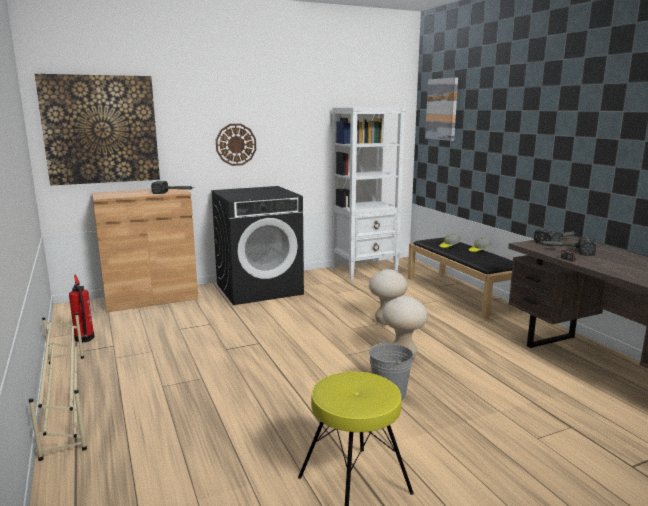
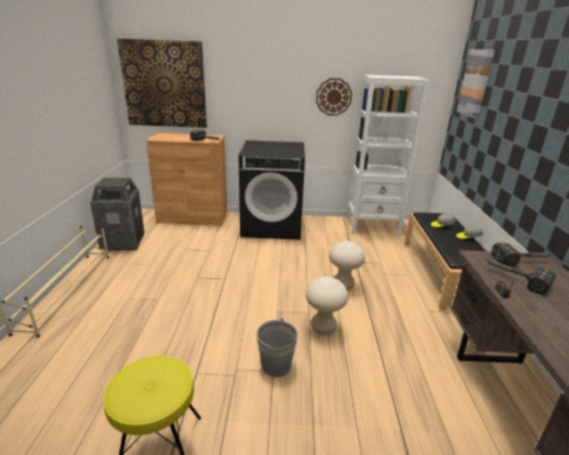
camera: 25 degrees right, 10 degrees up
fire extinguisher [69,274,94,343] -> trash can [90,177,145,251]
wall clock [216,124,256,166] -> wall clock moved to [316,78,352,116]

